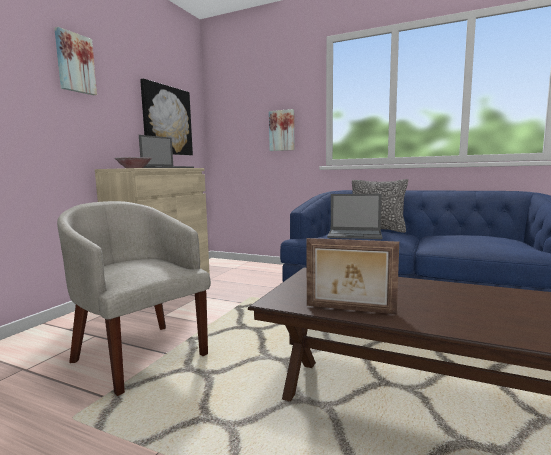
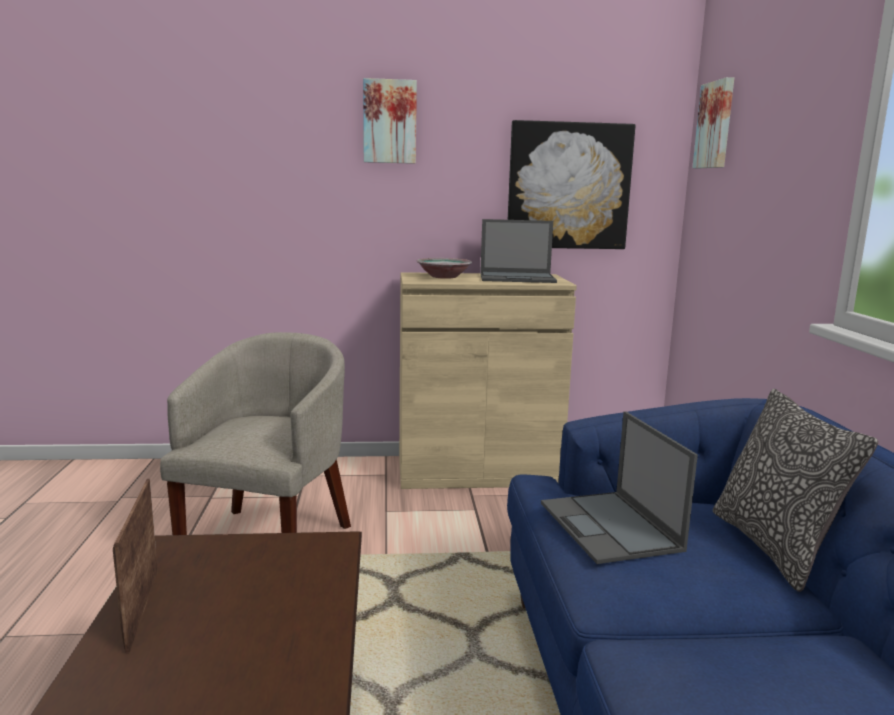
camera: 60 degrees right, 5 degrees up
picture [269,109,295,151] -> picture moved to [692,77,734,168]

